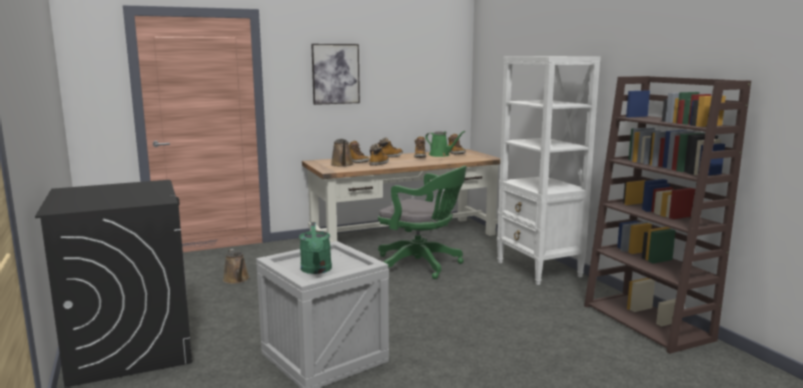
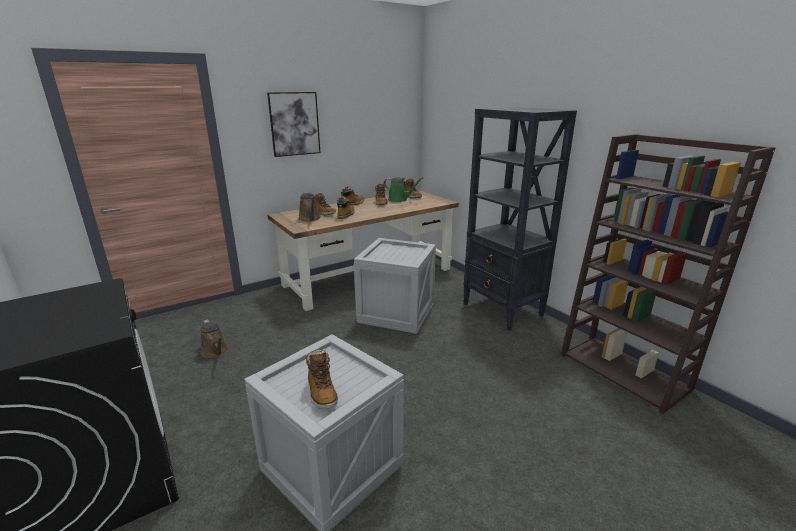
camera: 10 degrees left, 10 degrees up
green watering can [299,222,332,274] -> boot [306,350,338,409]
green office chair [378,166,467,279] -> crate [354,238,436,334]
white bookcase [497,56,601,285] -> black bookcase [463,107,577,331]

